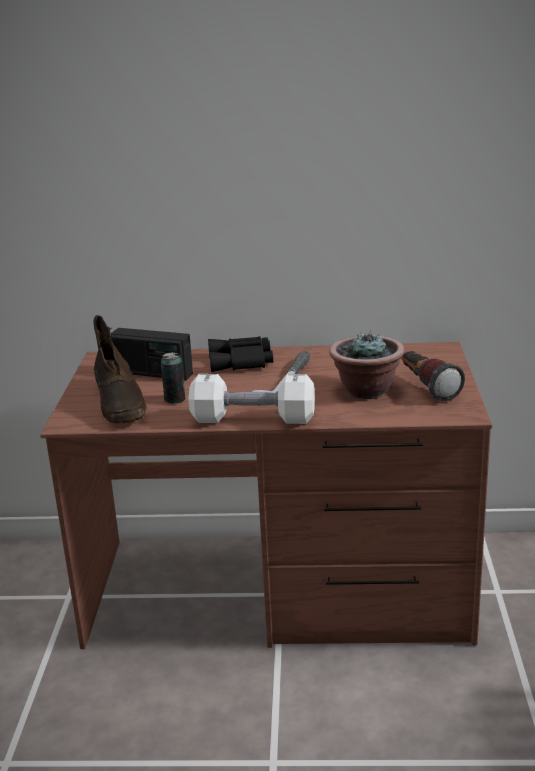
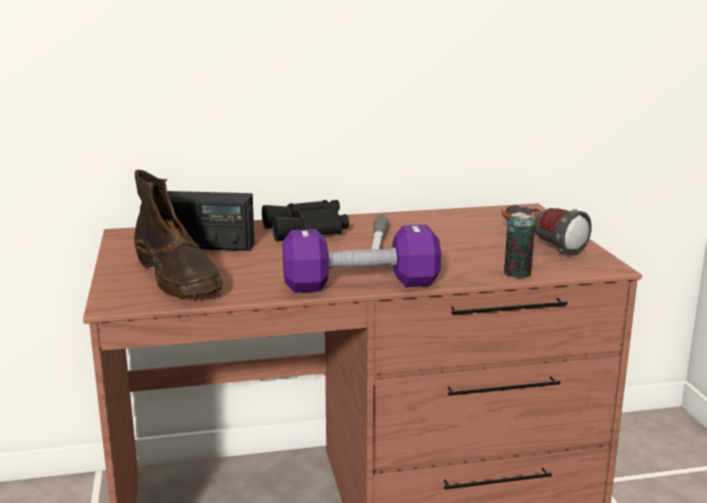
camera: 15 degrees left, 5 degrees down
can [161,352,185,403] -> can moved to [504,212,535,278]
white dumbbell [189,374,315,424] -> purple dumbbell [283,225,441,293]
potted plant [329,331,405,399] -> none

